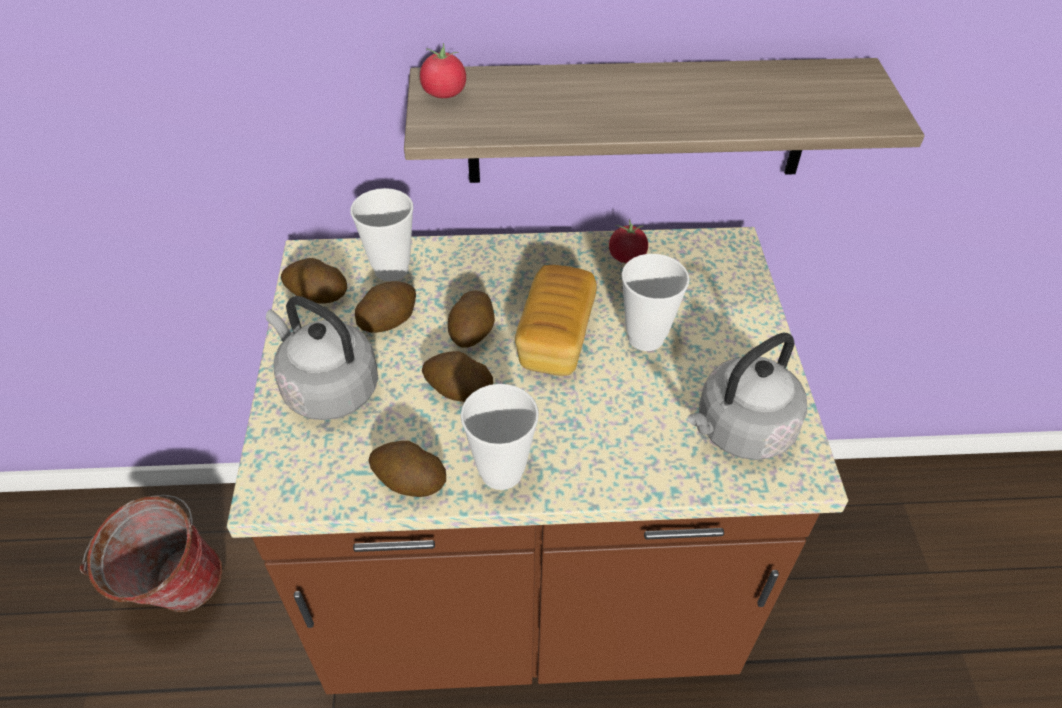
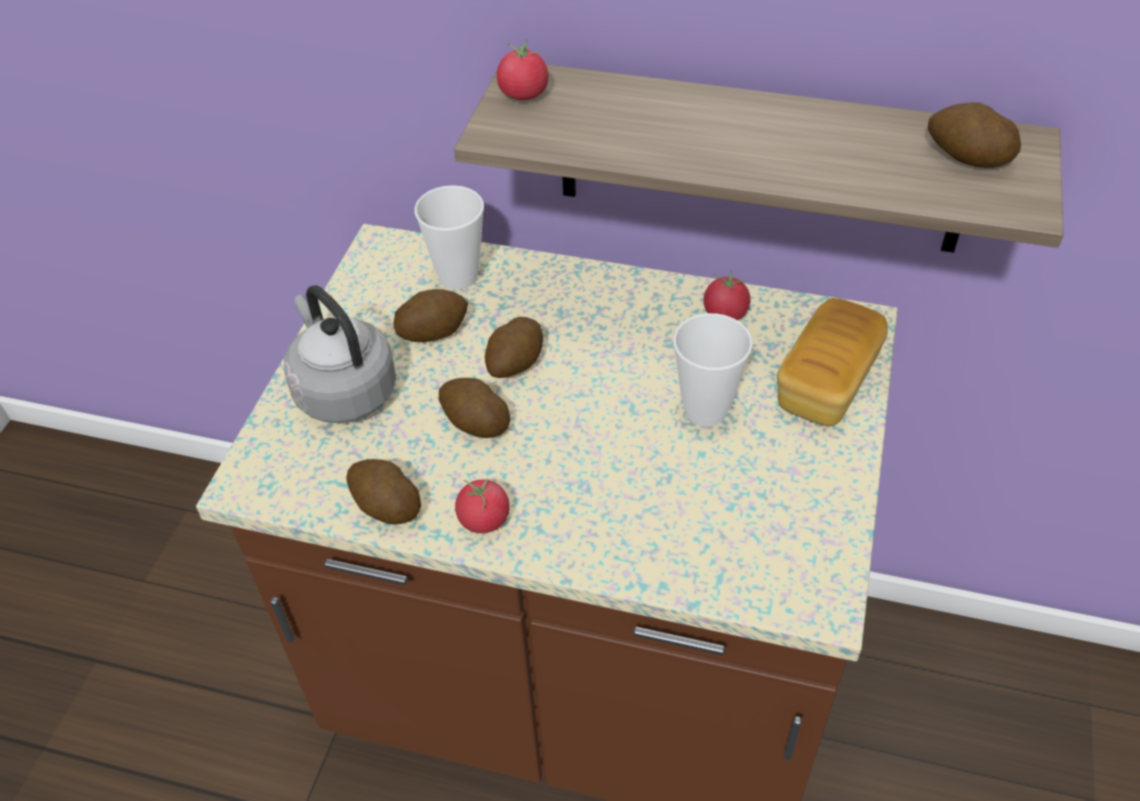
camera: 20 degrees right, 0 degrees up
bucket [80,495,222,612] -> none
potato [281,258,347,304] -> potato moved to [928,102,1021,168]
cup [460,384,539,490] -> tomato [455,478,510,533]
bread [515,265,597,376] -> bread moved to [777,298,888,426]
grey kettle [687,333,807,460] -> none

